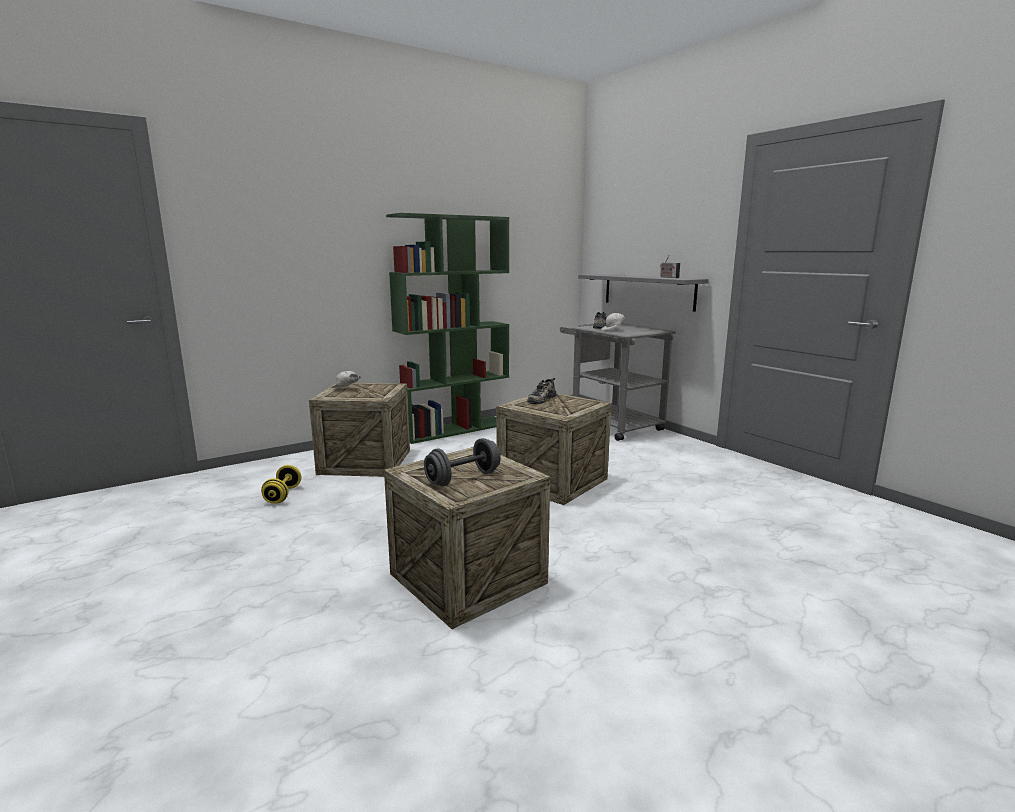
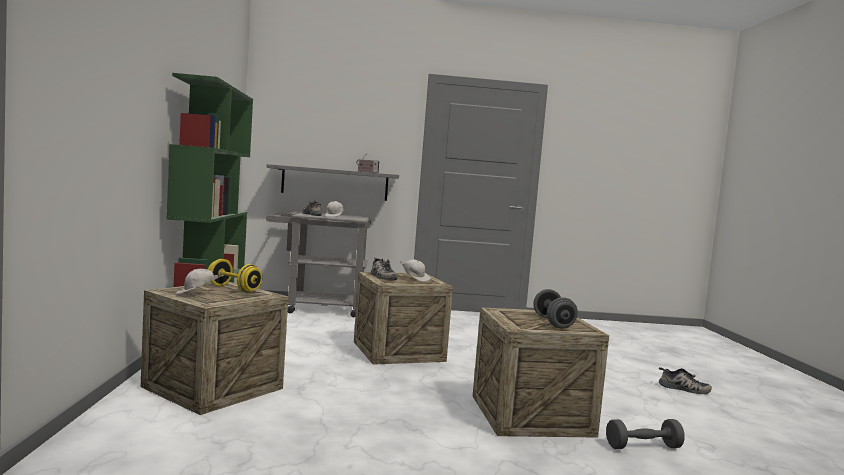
camera: 60 degrees left, 10 degrees down
yellow dumbbell [261,465,301,504] -> yellow dumbbell moved to [208,259,263,293]
none -> white cap [400,259,431,282]
none -> grey dumbbell [606,419,685,449]
none -> shoe [659,367,712,394]

